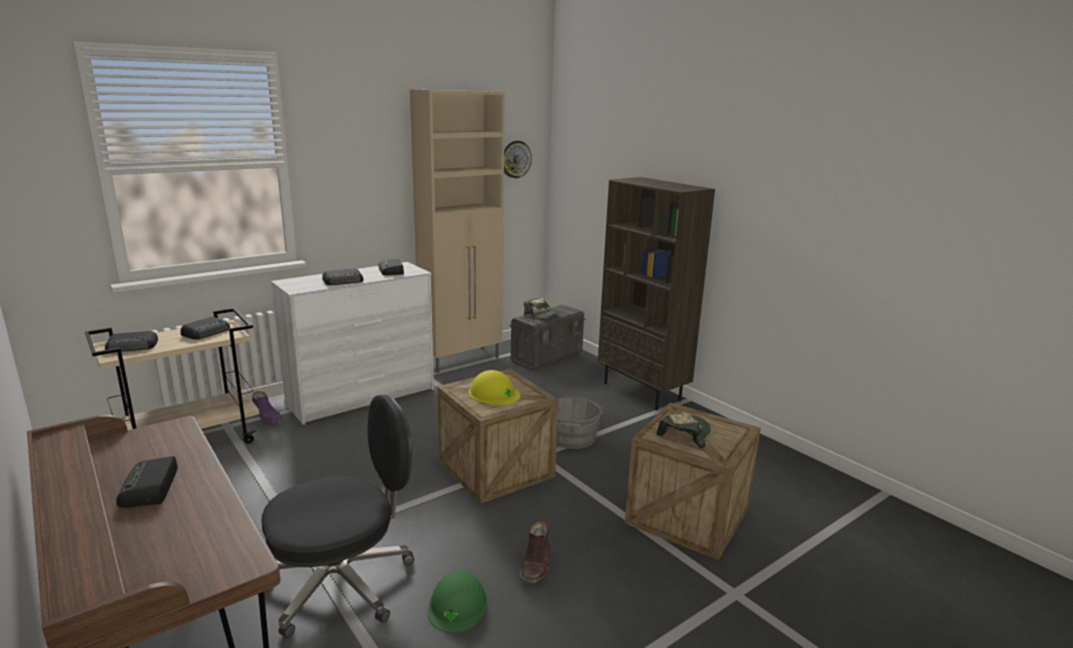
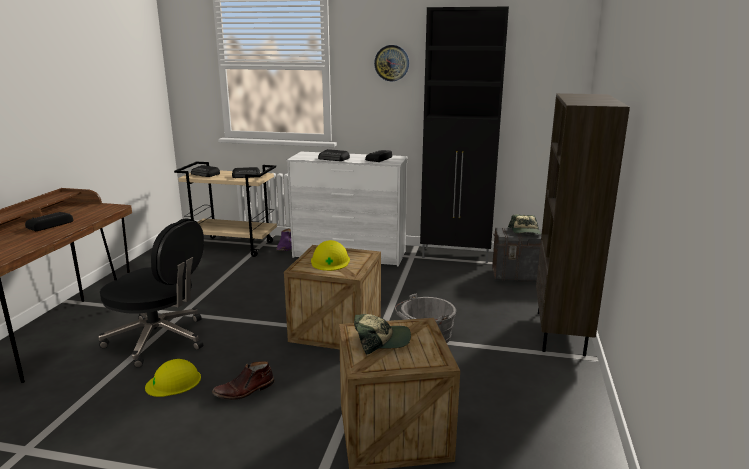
camera: 50 degrees right, 0 degrees up
beige cabinet [410,89,505,373] -> black cabinet [420,7,509,263]
green hard hat [428,571,488,633] -> yellow hard hat [145,359,201,397]
wall clock [504,140,532,178] -> wall clock moved to [374,45,409,81]

